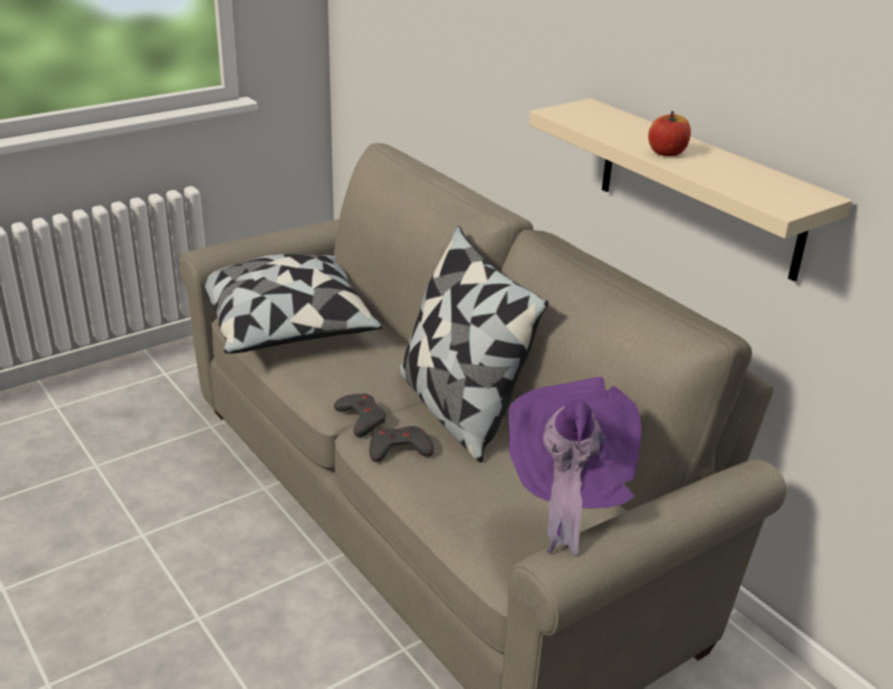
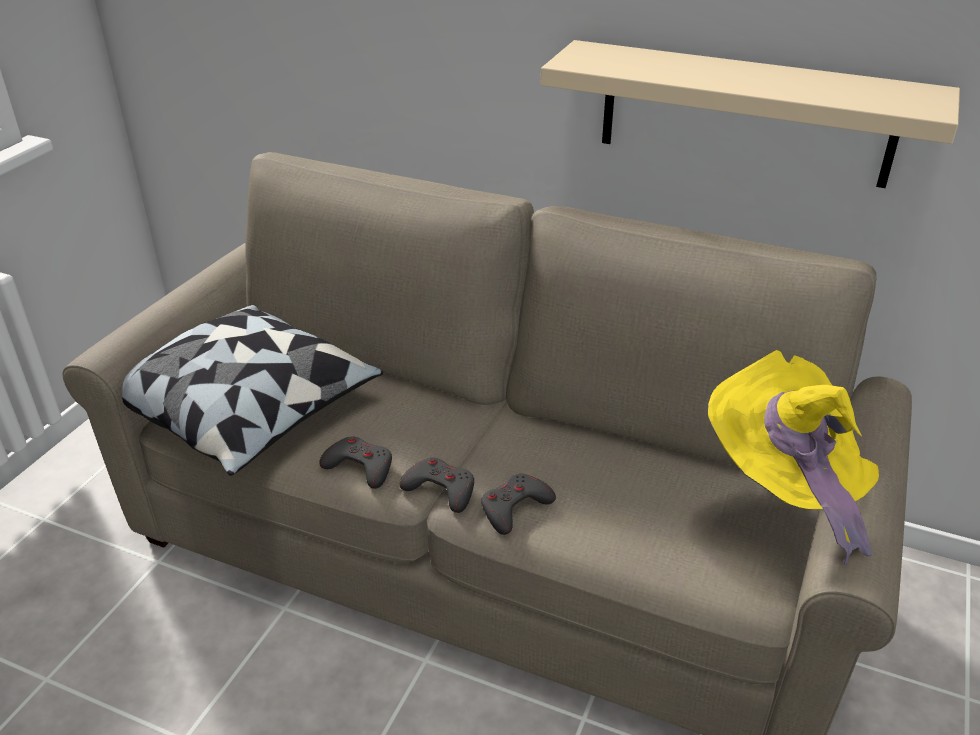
camera: 30 degrees left, 5 degrees up
pillow [399,226,549,462] -> none
purple hat [508,377,641,556] -> yellow hat [708,350,879,565]
apple [648,111,691,156] -> none
none -> grey game controller [319,436,392,489]

